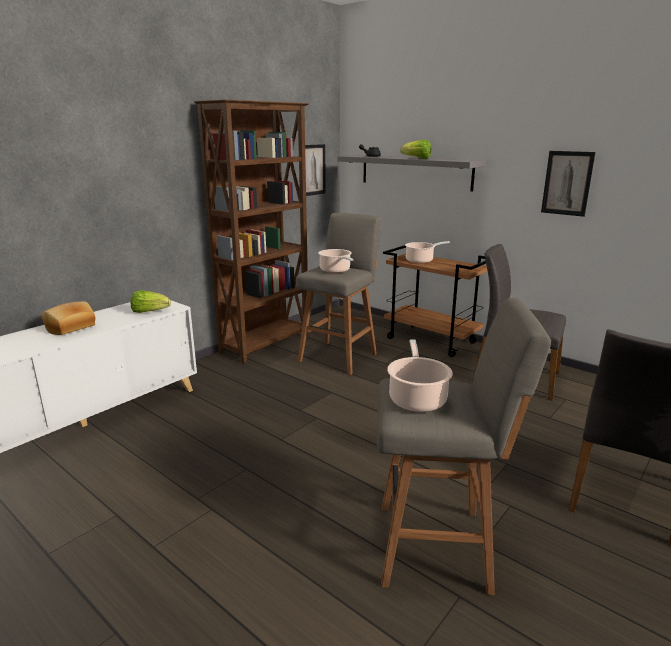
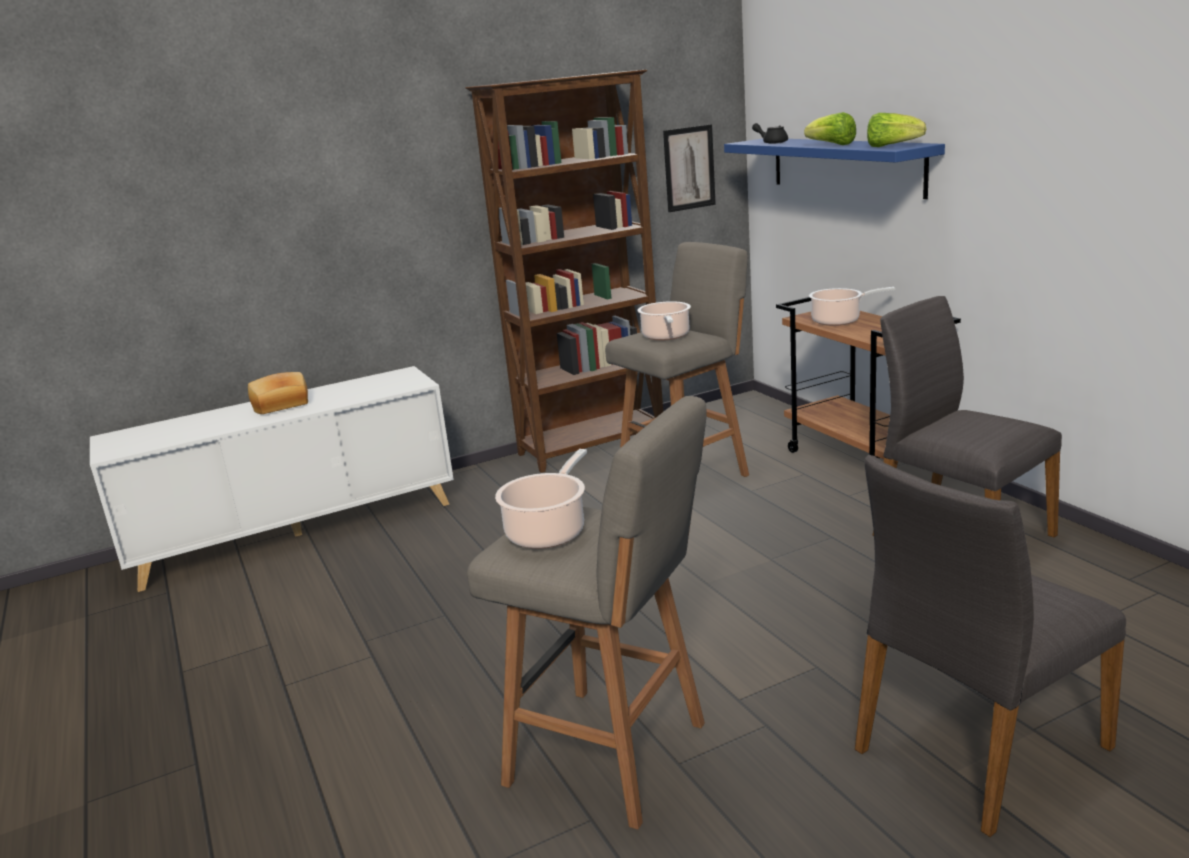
camera: 25 degrees right, 0 degrees up
lettuce [131,290,171,313] -> lettuce moved to [867,113,926,147]
grey shelf [337,155,487,191] -> blue shelf [724,139,945,199]
picture [541,151,595,217] -> none

